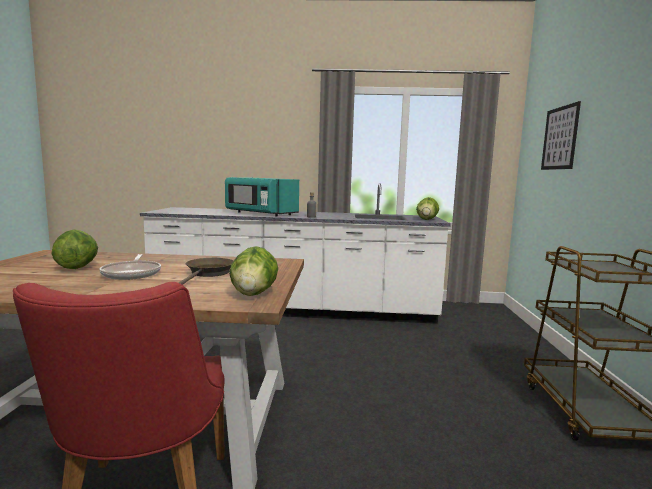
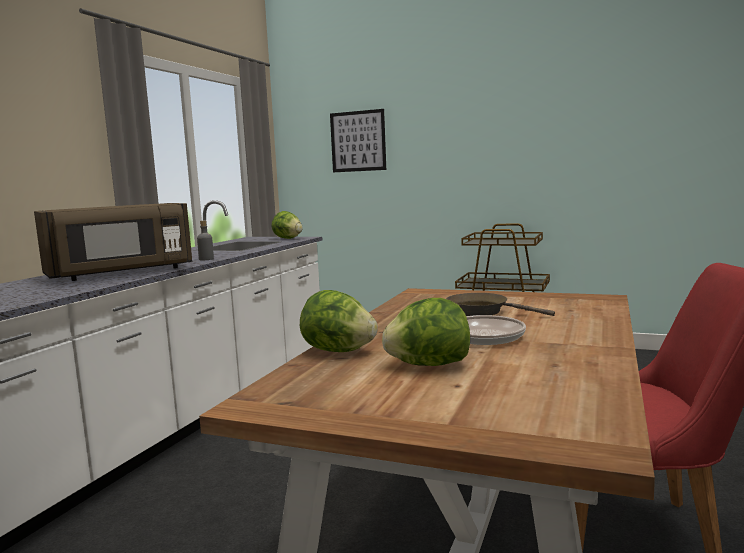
camera: 70 degrees left, 0 degrees up
turquoise microwave [225,177,299,217] -> brown microwave [34,203,192,281]
lettuce [229,246,278,296] -> lettuce moved to [300,290,378,352]

